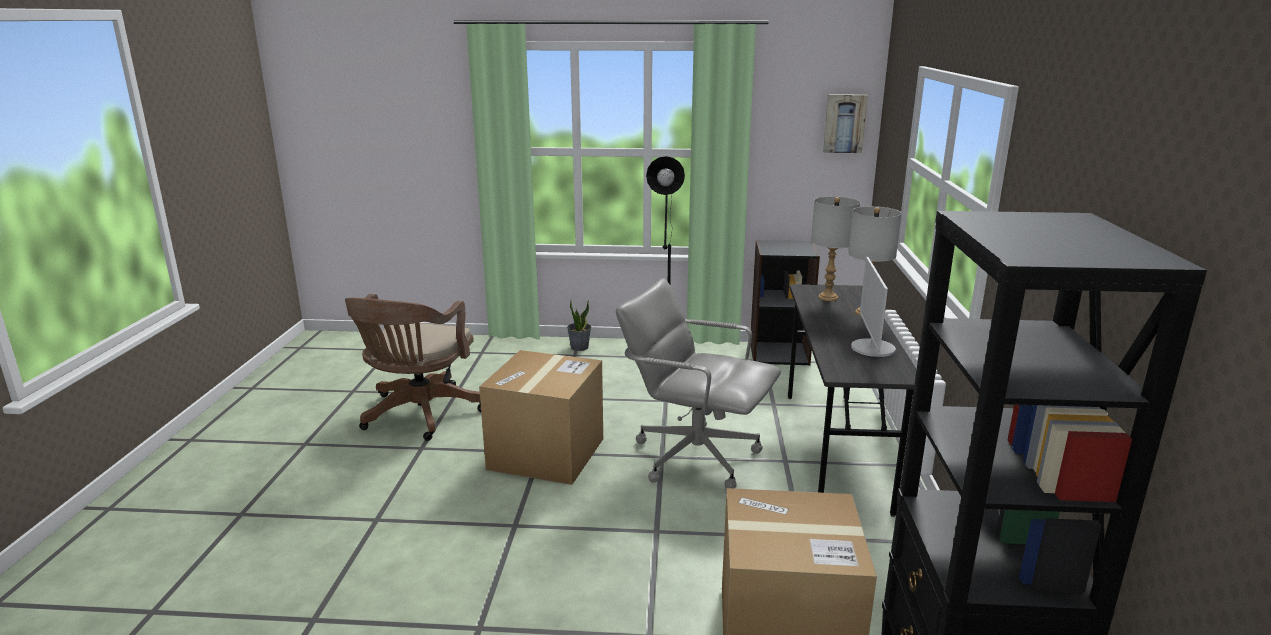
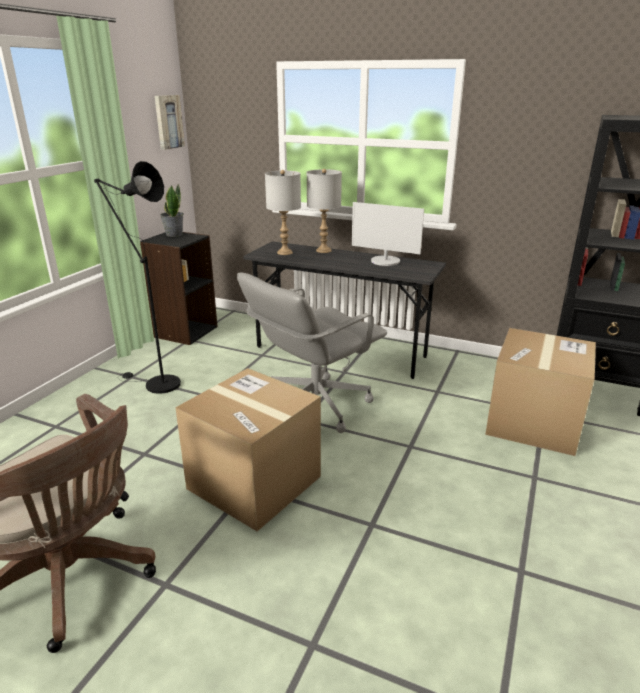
camera: 70 degrees left, 5 degrees up
potted plant [567,300,591,351] -> potted plant moved to [160,184,184,237]

